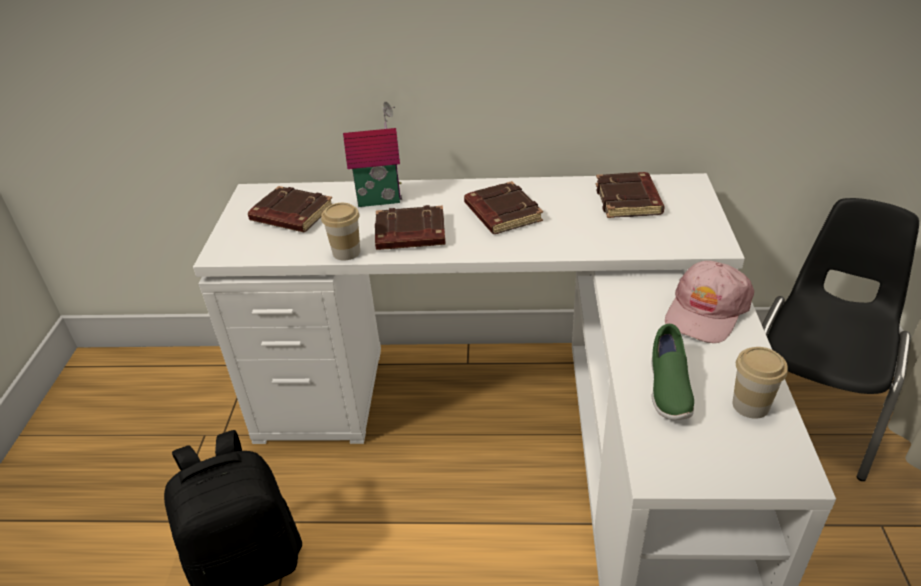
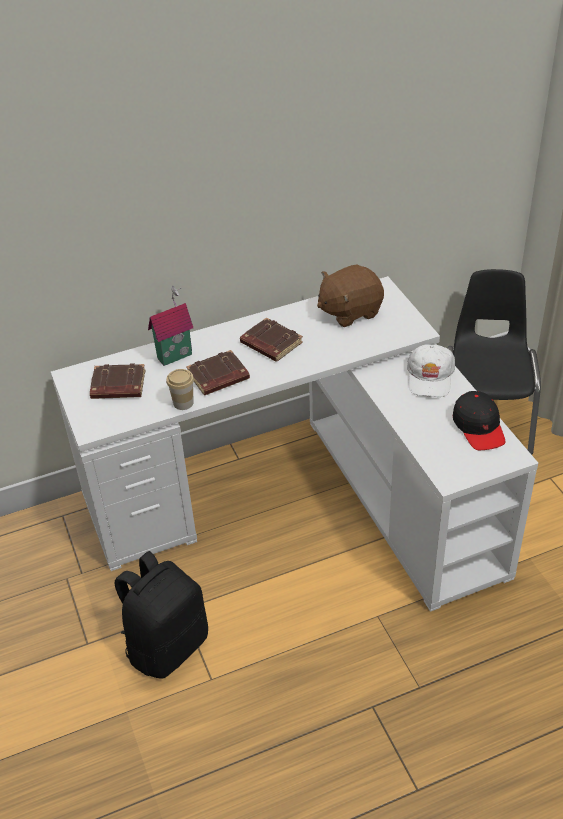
camera: 25 degrees left, 5 degrees up
brown book [596,172,665,218] -> brown plush toy [317,264,384,327]
green shoe [651,324,694,420] -> none
pink cap [665,261,754,343] -> white cap [407,344,455,397]
cup [732,347,788,419] -> black cap [453,391,505,450]

